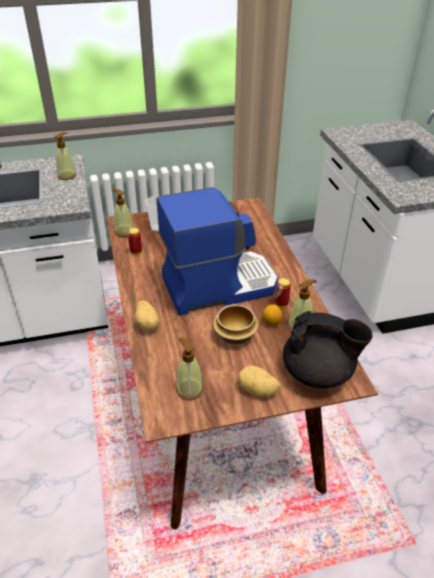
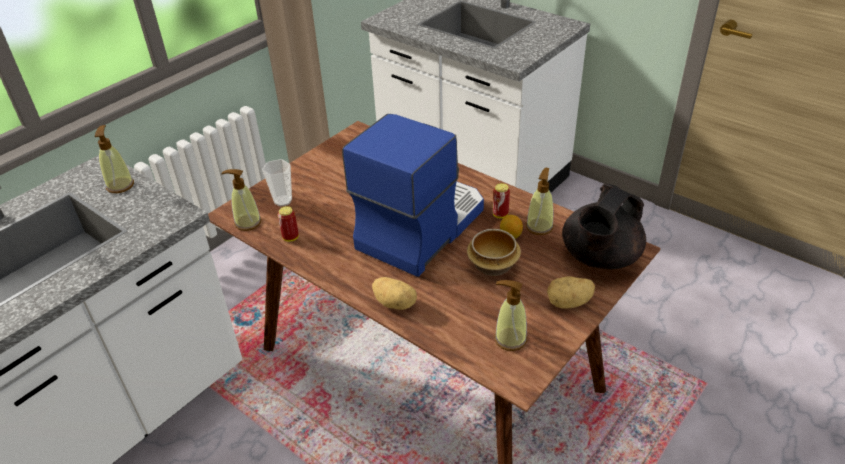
camera: 35 degrees left, 0 degrees up
black teapot [283,311,373,388] -> black teapot turned 150 degrees clockwise [562,184,646,269]

